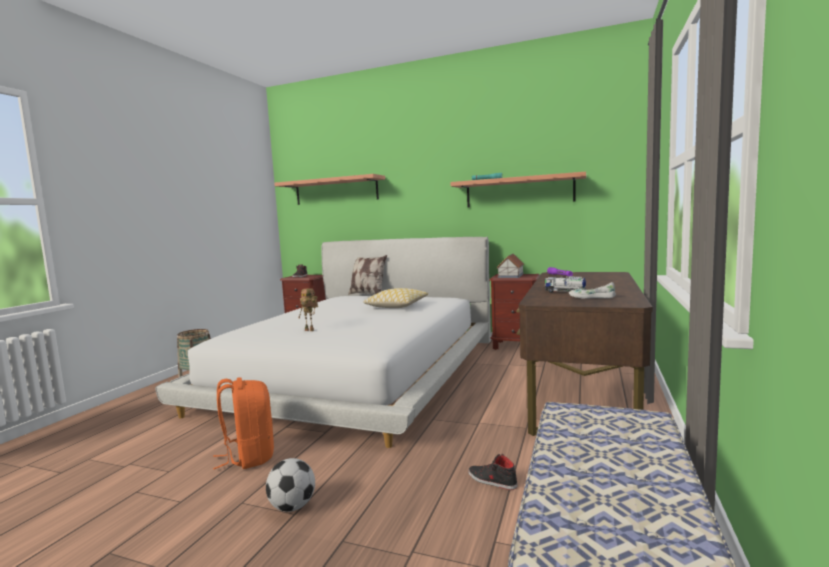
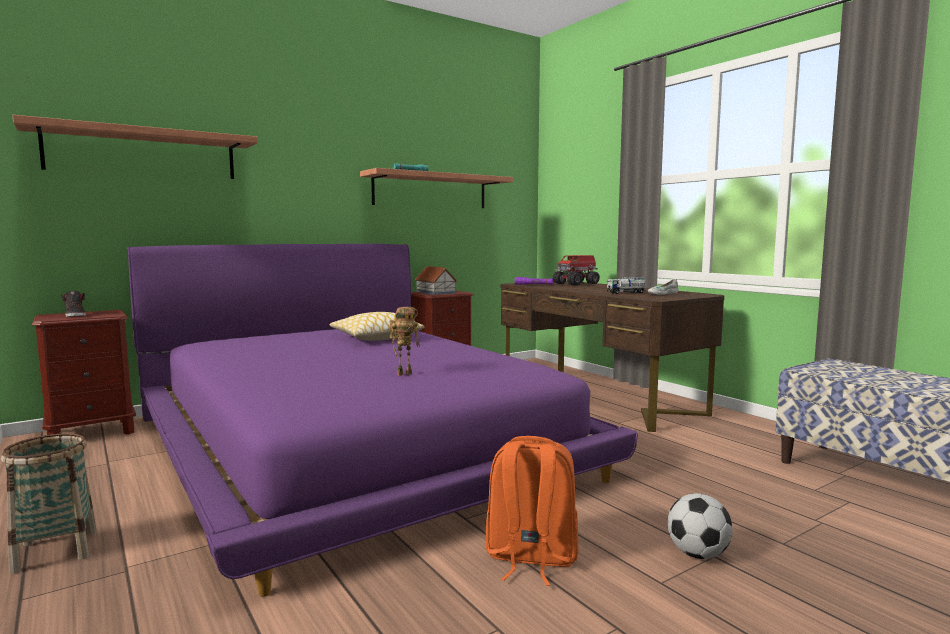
camera: 55 degrees left, 0 degrees up
white bed [155,237,491,448] -> purple bed [127,244,638,597]
pillow [348,255,387,295] -> none
black shoe [468,454,518,490] -> none
none -> toy truck [553,255,600,286]

